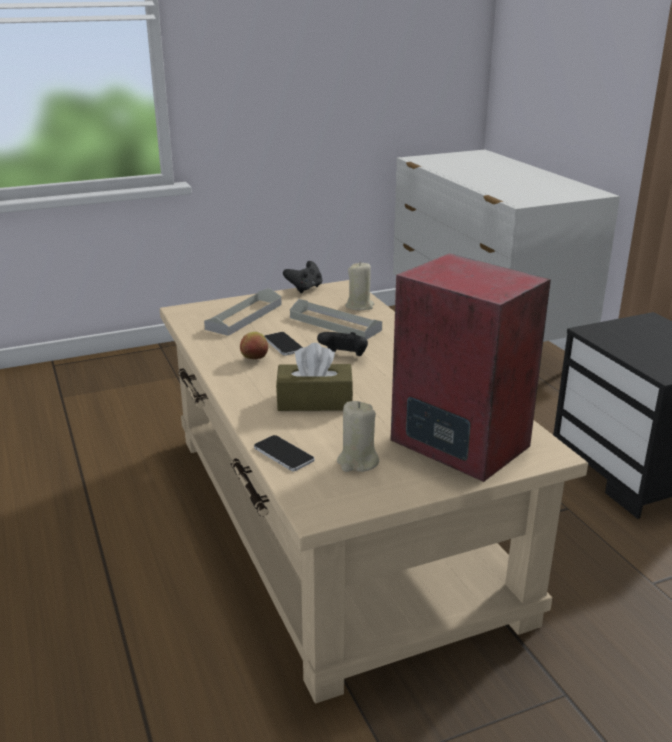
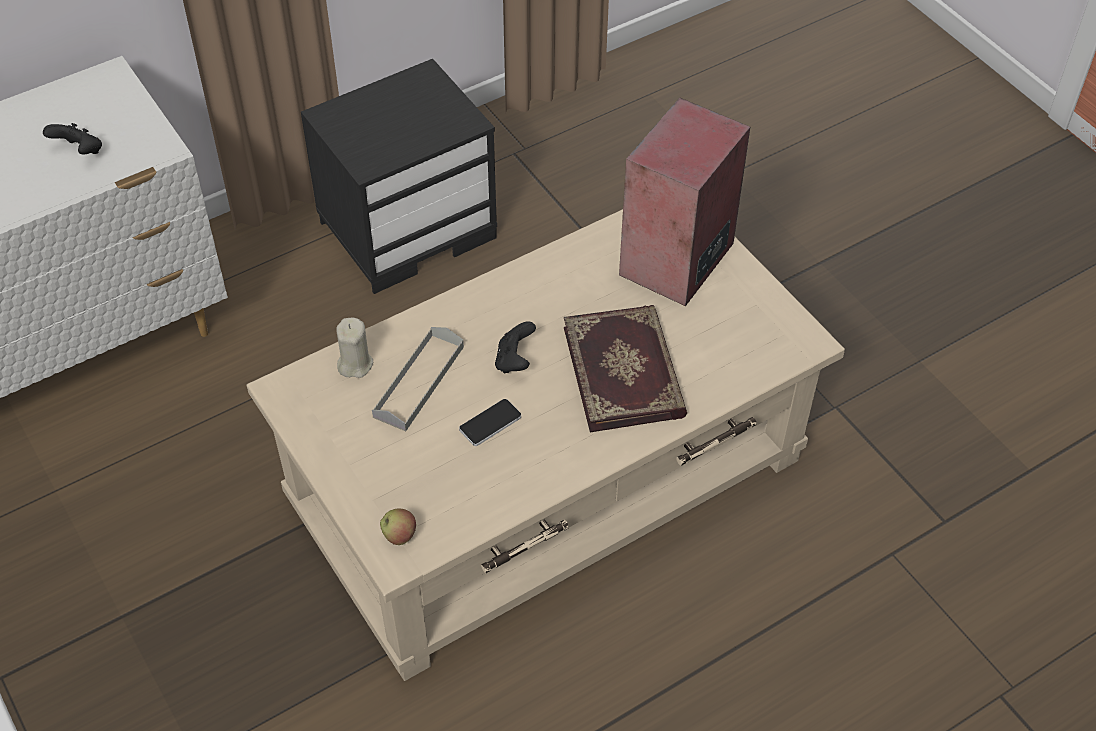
camera: 100 degrees left, 25 degrees up
grey tray [204,288,282,336] -> none
apple [240,332,268,359] -> apple moved to [380,509,416,545]
phone [254,435,314,471] -> none
brown tissue box [276,343,353,411] -> book [564,305,687,432]
black game controller [283,261,322,293] -> black game controller moved to [43,123,102,155]
beige candle [337,401,379,472] -> none

